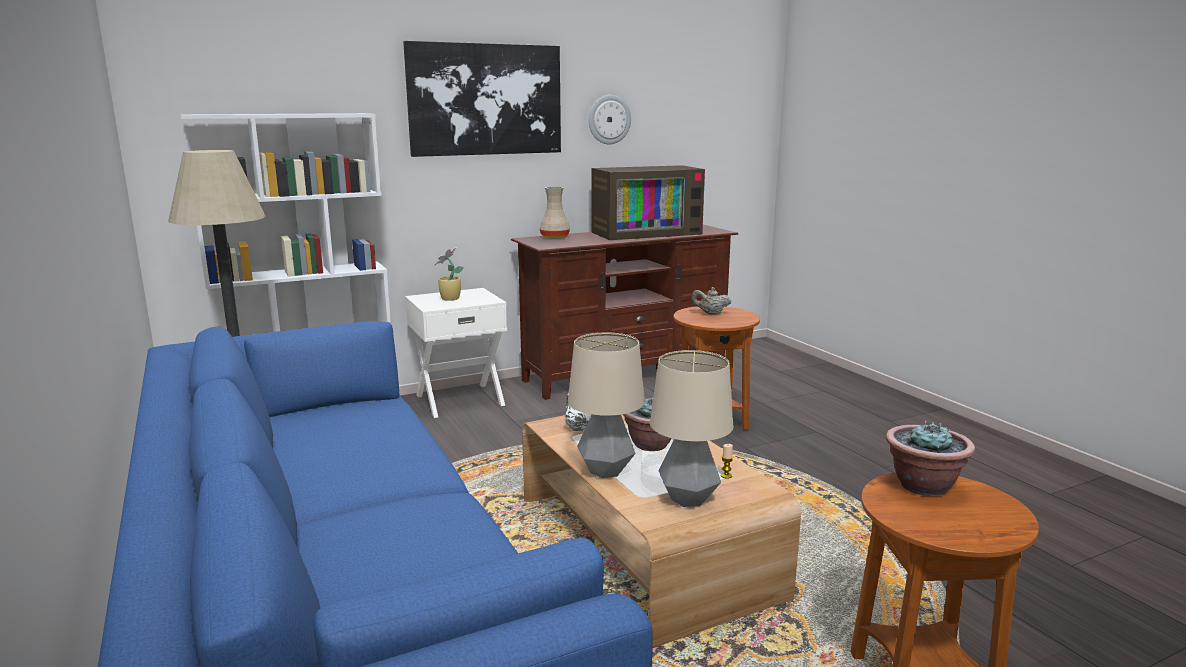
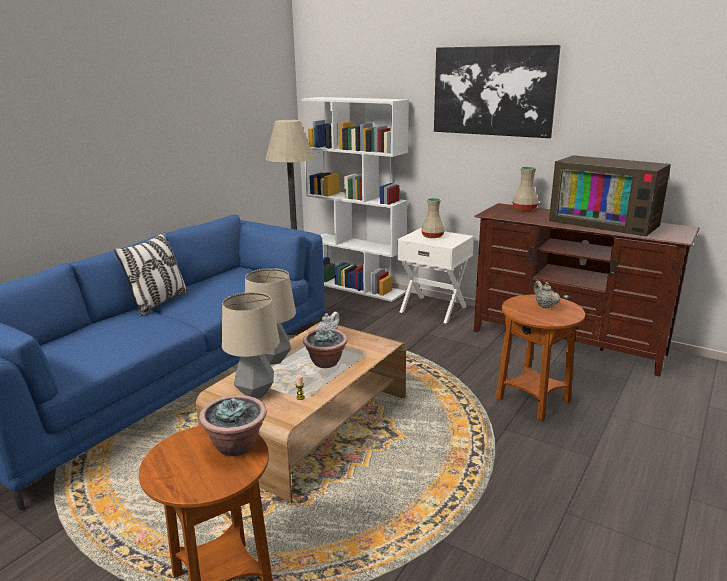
camera: 60 degrees right, 5 degrees up
potted plant [434,247,464,301] -> beige vase [421,198,445,238]
wall clock [589,95,631,145] -> none
none -> pillow [114,232,189,316]

